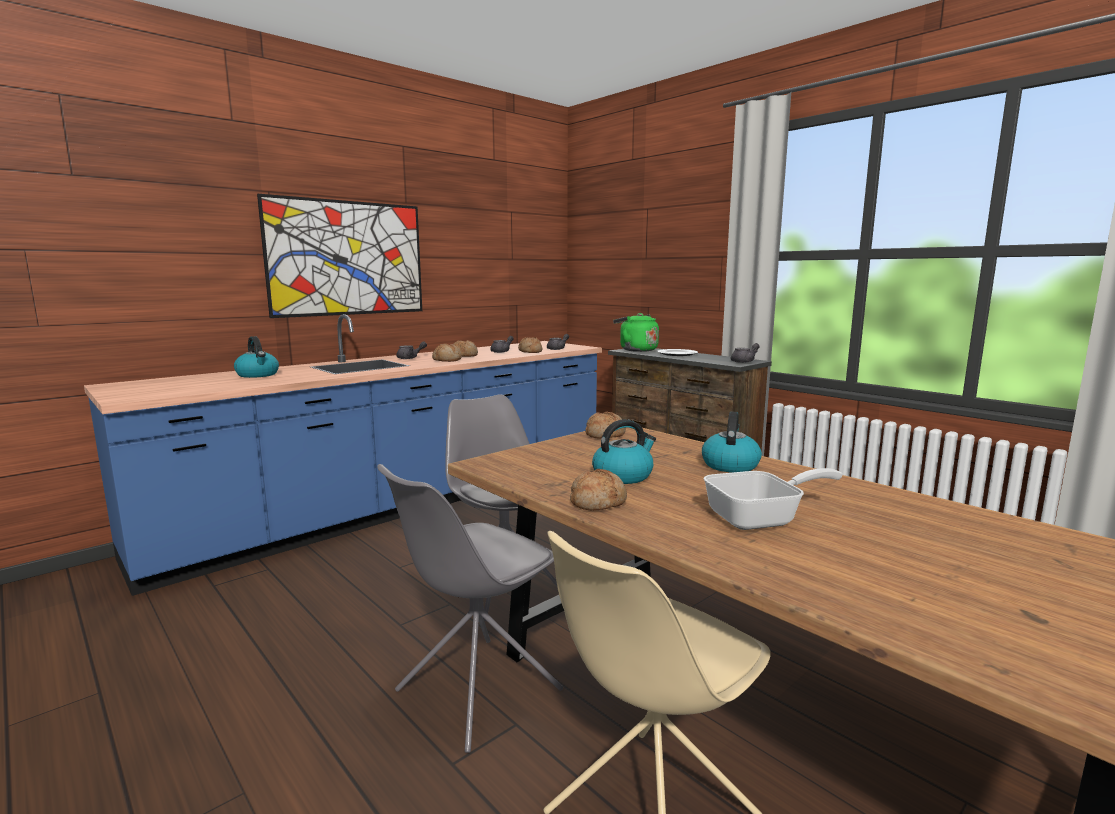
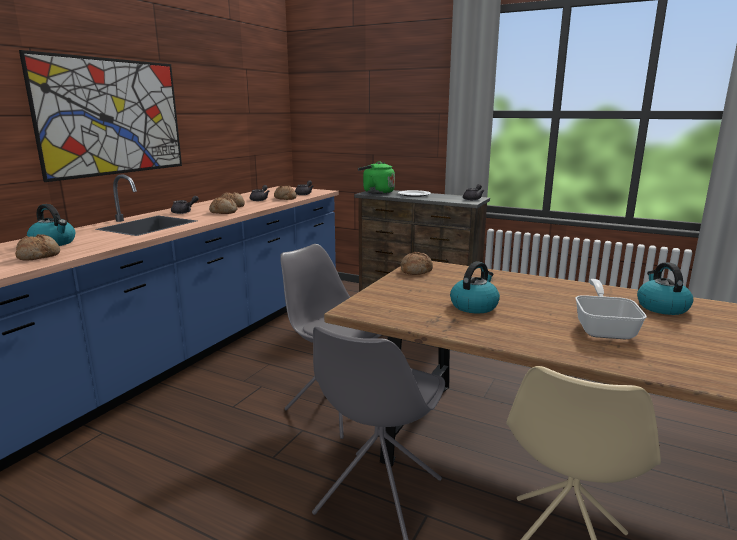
camera: 20 degrees left, 5 degrees up
bread [570,469,627,511] -> bread moved to [15,234,60,261]
kettle [702,411,762,473] -> kettle moved to [637,262,693,315]
frying pan [704,468,843,530] -> frying pan turned 45 degrees counterclockwise [575,279,647,339]

